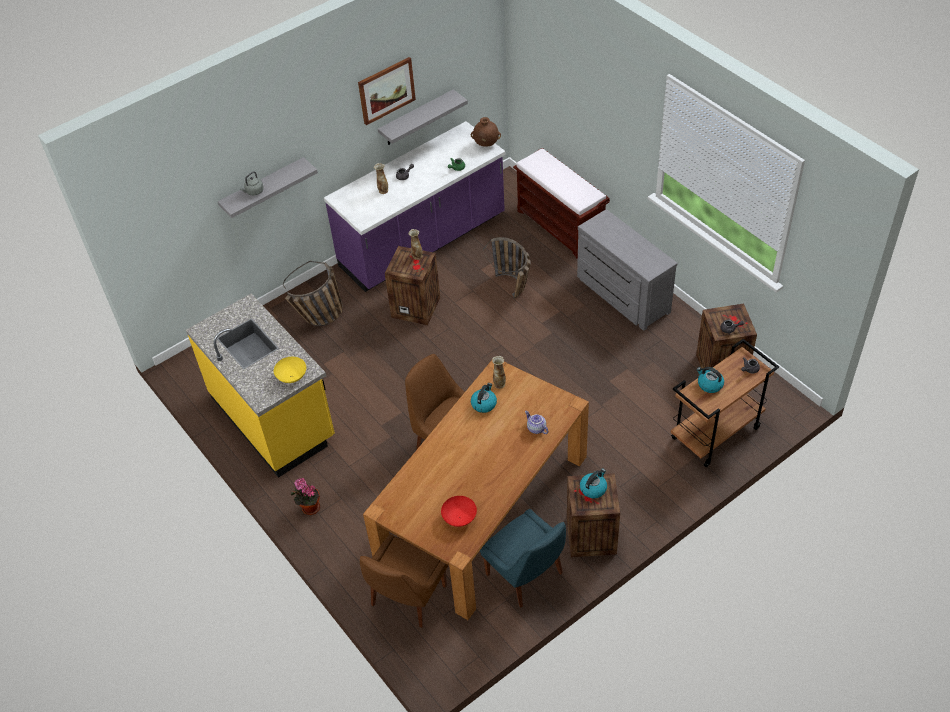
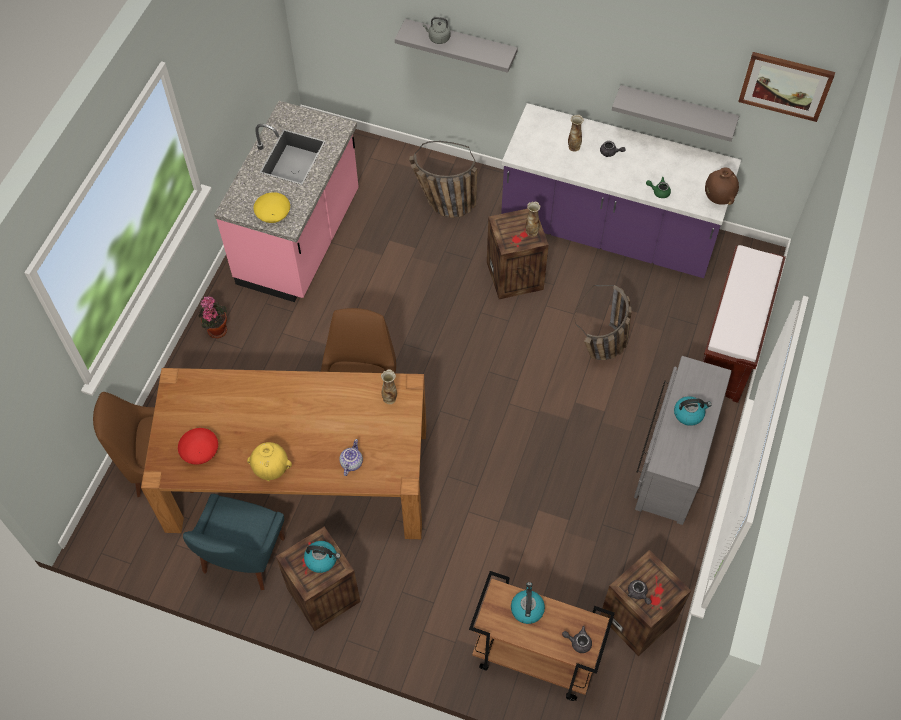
camera: 55 degrees right, 10 degrees up
yellow counter [186,294,335,478] -> pink counter [214,101,359,302]
picture [358,57,416,125] -> picture moved to [738,52,835,122]
kettle [471,383,497,413] -> kettle moved to [674,396,711,426]
none -> yellow vase [247,442,292,481]

